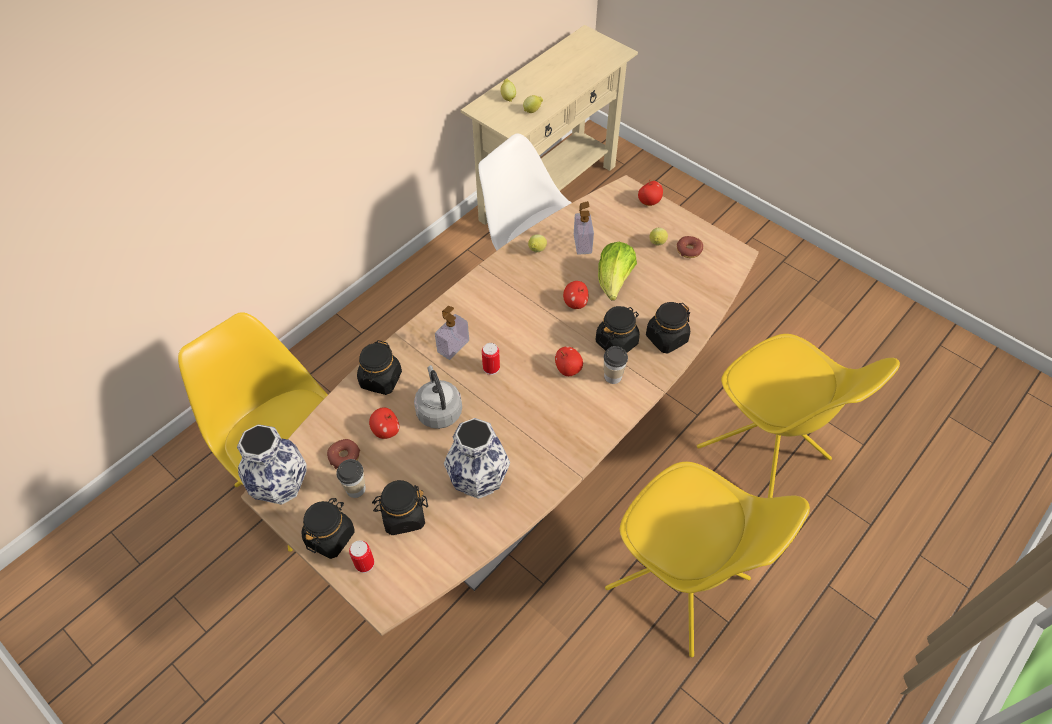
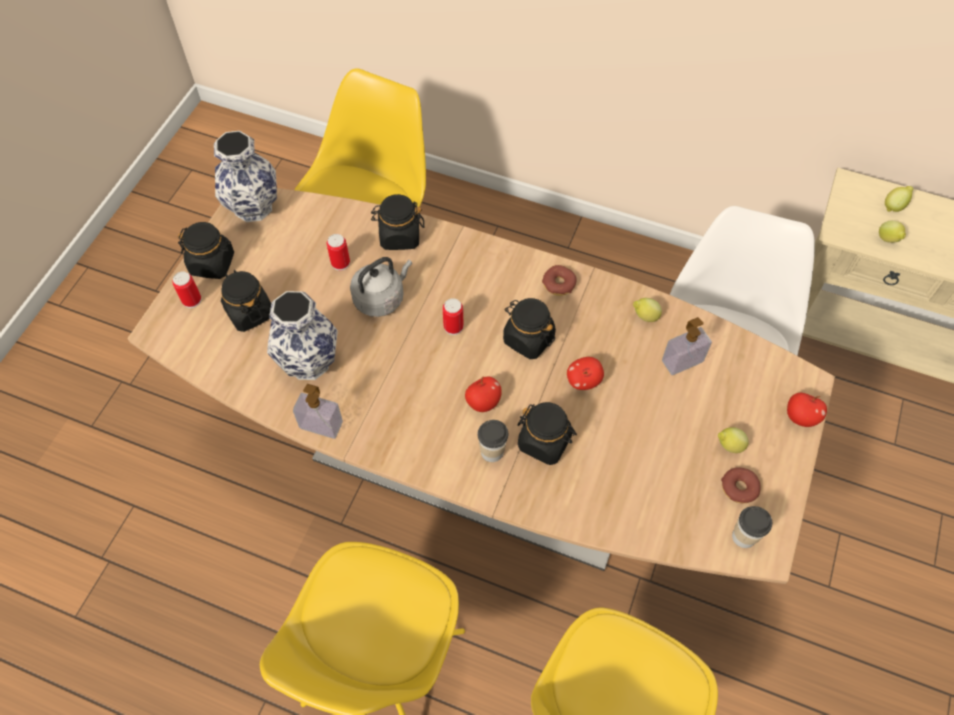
camera: 70 degrees right, 5 degrees up
donut [327,439,360,469] -> donut moved to [542,265,576,296]
cup [336,459,366,498] -> cup moved to [732,506,772,548]
apple [369,407,399,439] -> can [327,234,350,271]
soap dispenser [435,306,469,360] -> soap dispenser moved to [293,384,343,439]
lettuce [598,242,637,301] -> none
black jar [646,302,690,354] -> black jar moved to [503,298,556,359]

